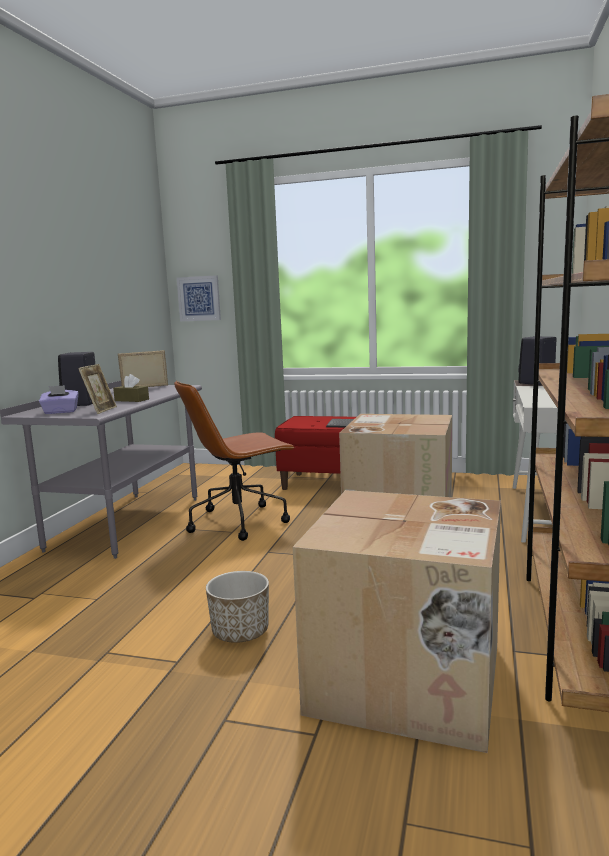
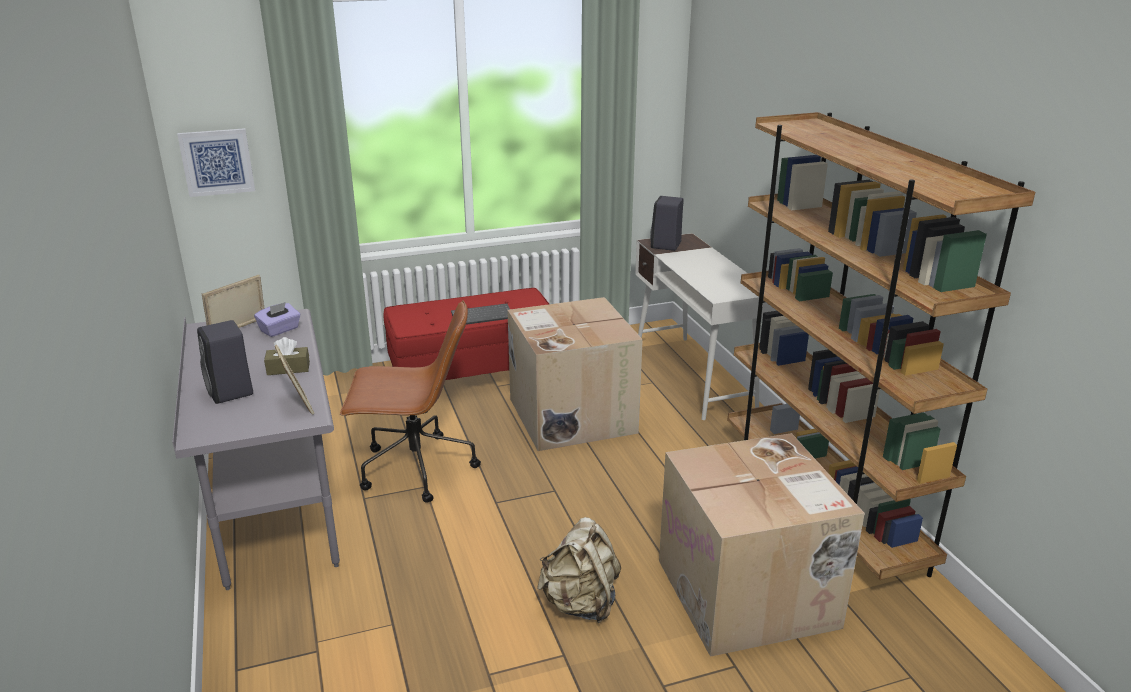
camera: 35 degrees left, 15 degrees up
purple tissue box [39,385,79,414] -> purple tissue box moved to [254,302,301,337]
brown office chair [174,381,295,541] -> brown office chair turned 120 degrees counterclockwise [340,300,481,503]
planter [206,571,269,643] -> beige backpack [537,517,621,623]

